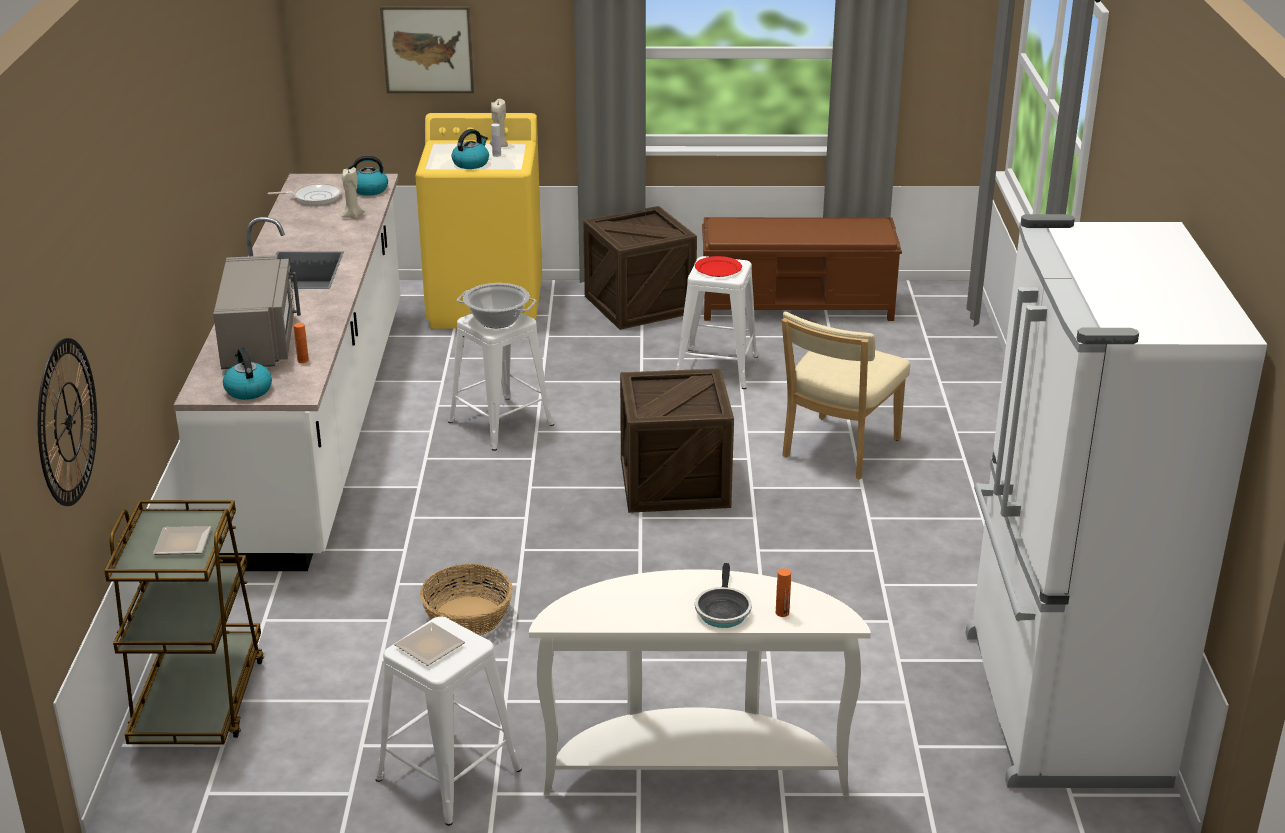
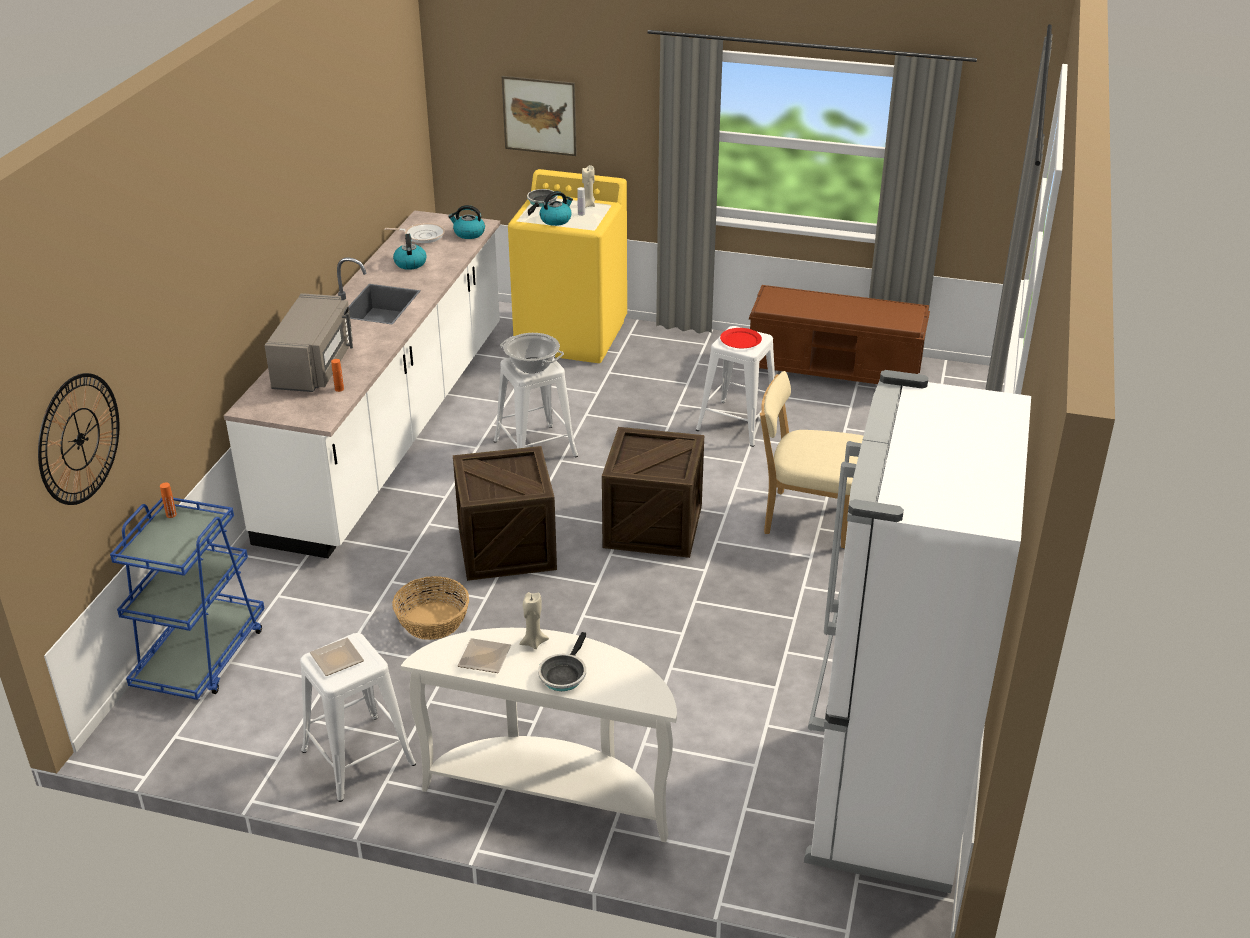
camera: 15 degrees right, 5 degrees up
brown cart [104,500,264,744] -> blue cart [110,498,265,700]
plate [153,526,211,555] -> plate moved to [458,638,511,673]
kettle [223,348,272,400] -> kettle moved to [393,234,427,270]
beige candle [342,167,365,219] -> beige candle moved to [519,592,549,649]
crate [583,206,697,330] -> crate moved to [453,446,557,581]
orange bottle [776,568,791,617] -> orange bottle moved to [160,483,177,518]
beige chair [781,312,910,479] -> beige chair turned 60 degrees clockwise [760,371,863,548]
none -> frying pan [527,189,558,216]

